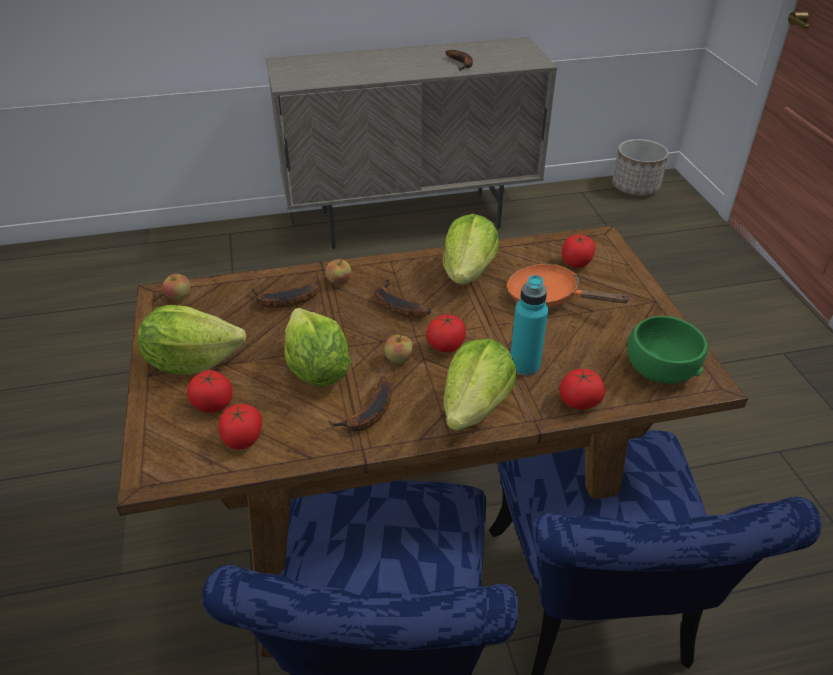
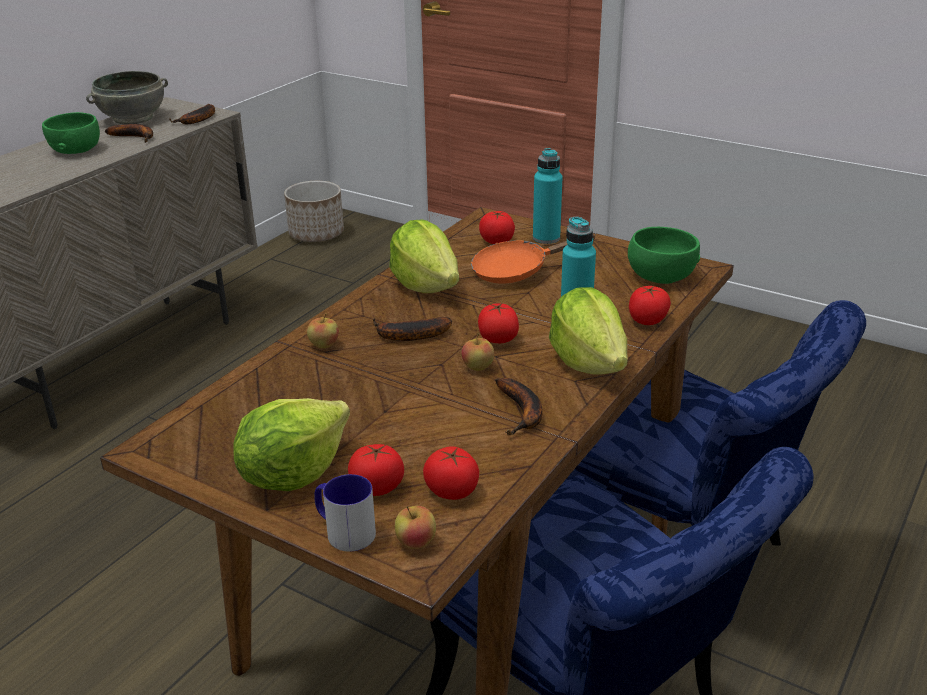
camera: 45 degrees left, 10 degrees down
apple [163,271,191,300] -> apple moved to [395,506,436,549]
banana [252,283,320,308] -> banana moved to [169,104,215,124]
lettuce [285,308,351,387] -> none
none -> green bowl [42,112,100,154]
none -> grey bowl [86,71,168,124]
none -> mug [314,474,376,552]
none -> turquoise bottle [533,148,562,244]

